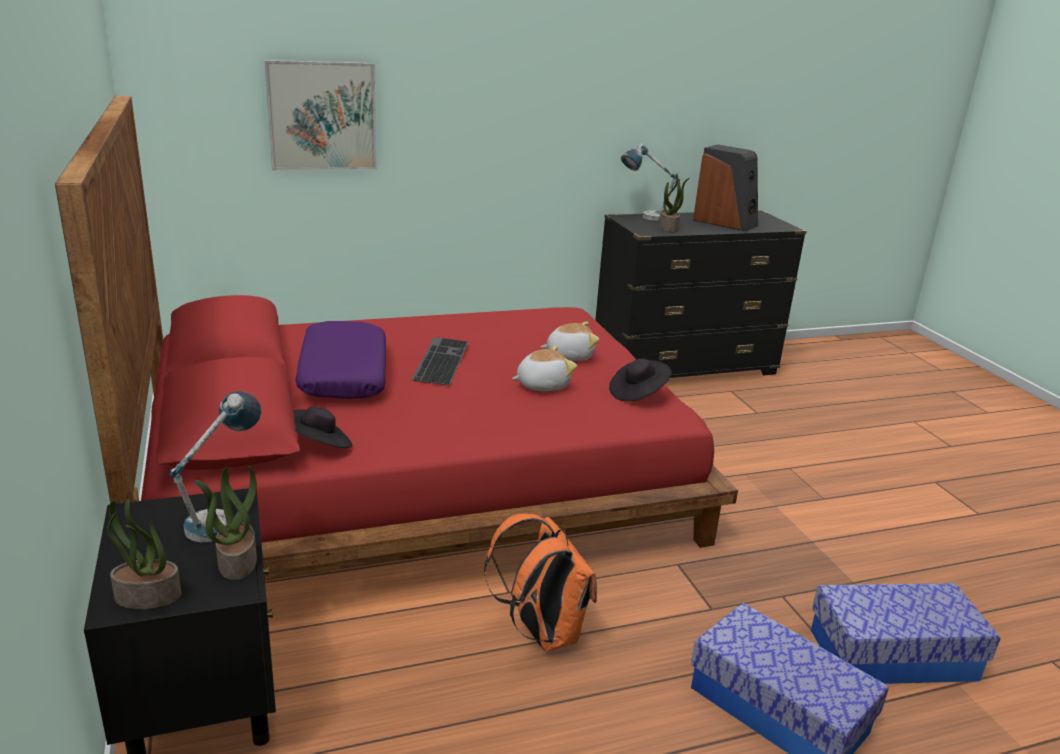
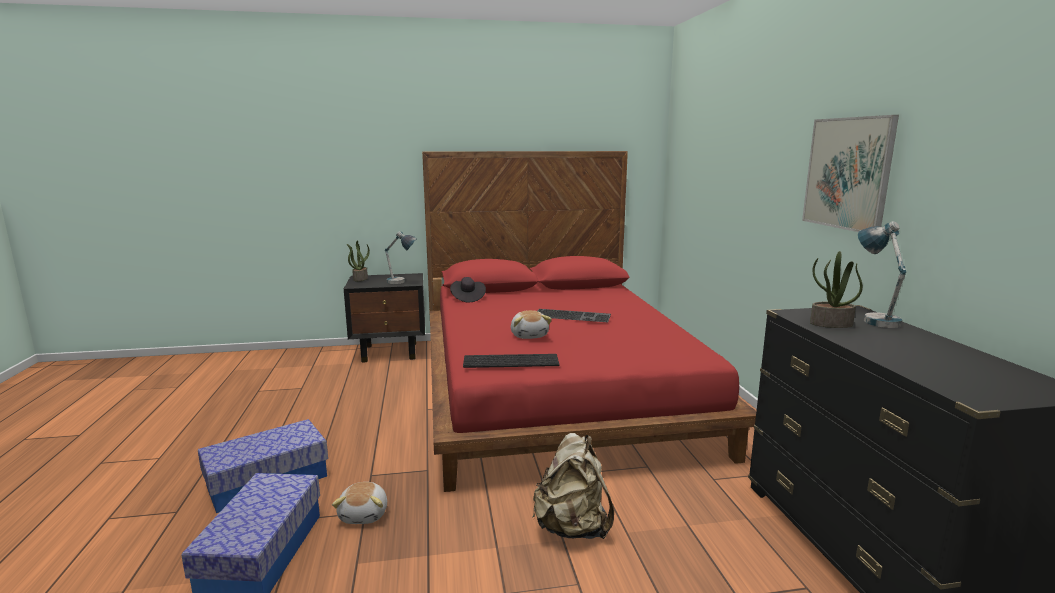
camera: 100 degrees right, 10 degrees down
potted plant [194,466,257,580] -> none
picture [265,60,376,170] -> picture moved to [802,115,899,232]
purple pillow [296,321,386,399] -> none
orange backpack [484,513,597,652] -> none
plush toy [541,322,599,361] -> plush toy moved to [332,482,387,524]
black hat [609,358,672,401] -> keyboard [463,354,559,368]
speaker [693,145,758,231] -> none
none -> beige backpack [533,433,614,539]

